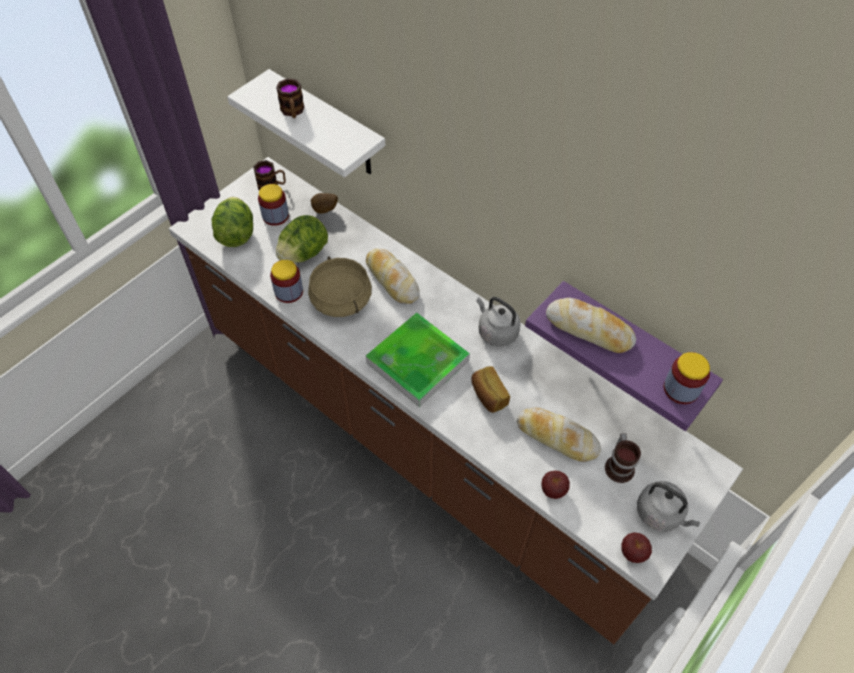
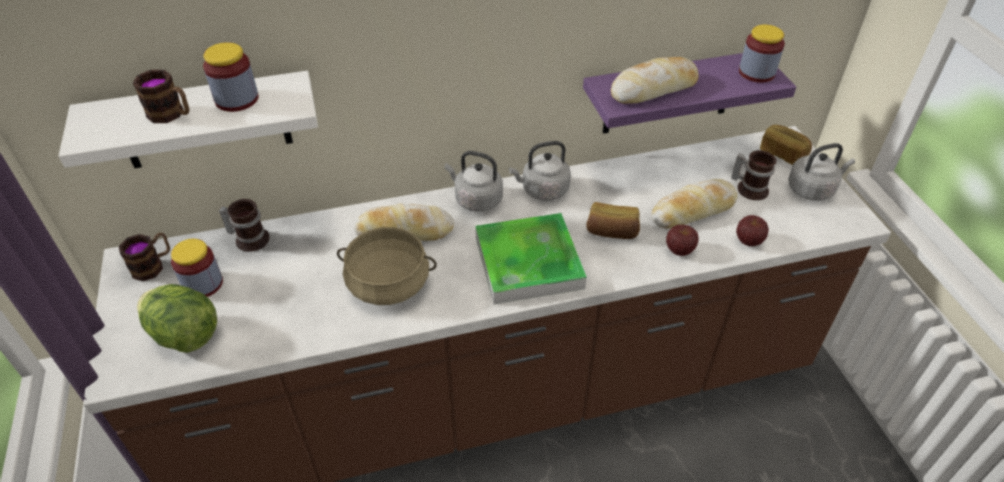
camera: 55 degrees left, 10 degrees down
jar [270,260,303,303] -> jar moved to [203,42,259,112]
lettuce [276,215,328,263] -> none
potato [311,193,338,214] -> mug [219,199,270,252]
apple [621,532,652,563] -> apple moved to [666,225,699,256]
none -> grey kettle [445,151,503,212]
none -> bread [760,125,812,165]

